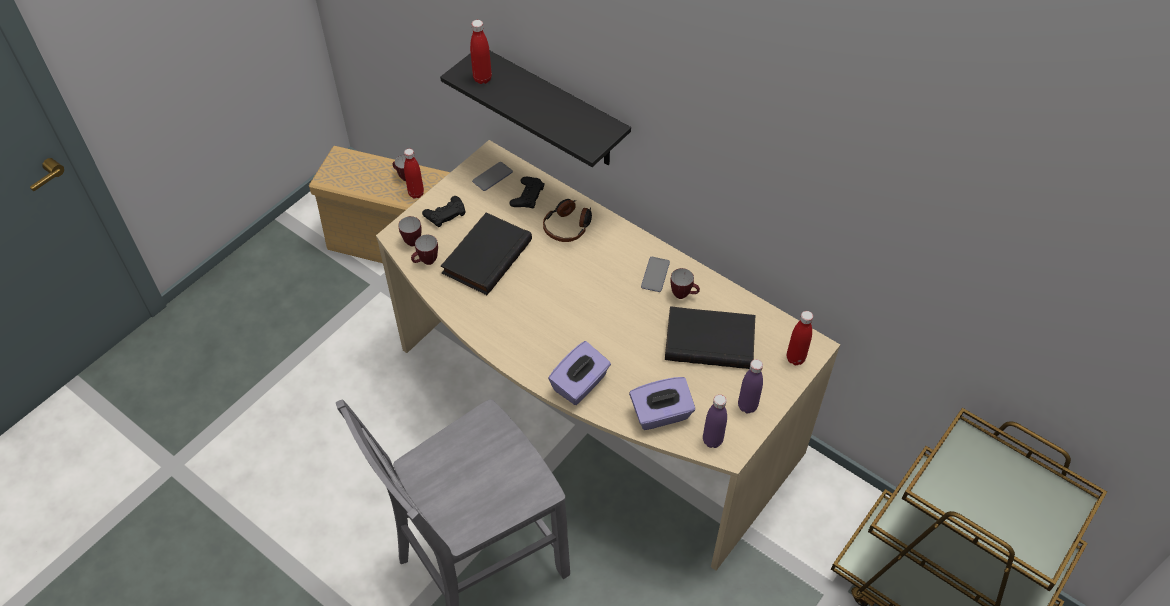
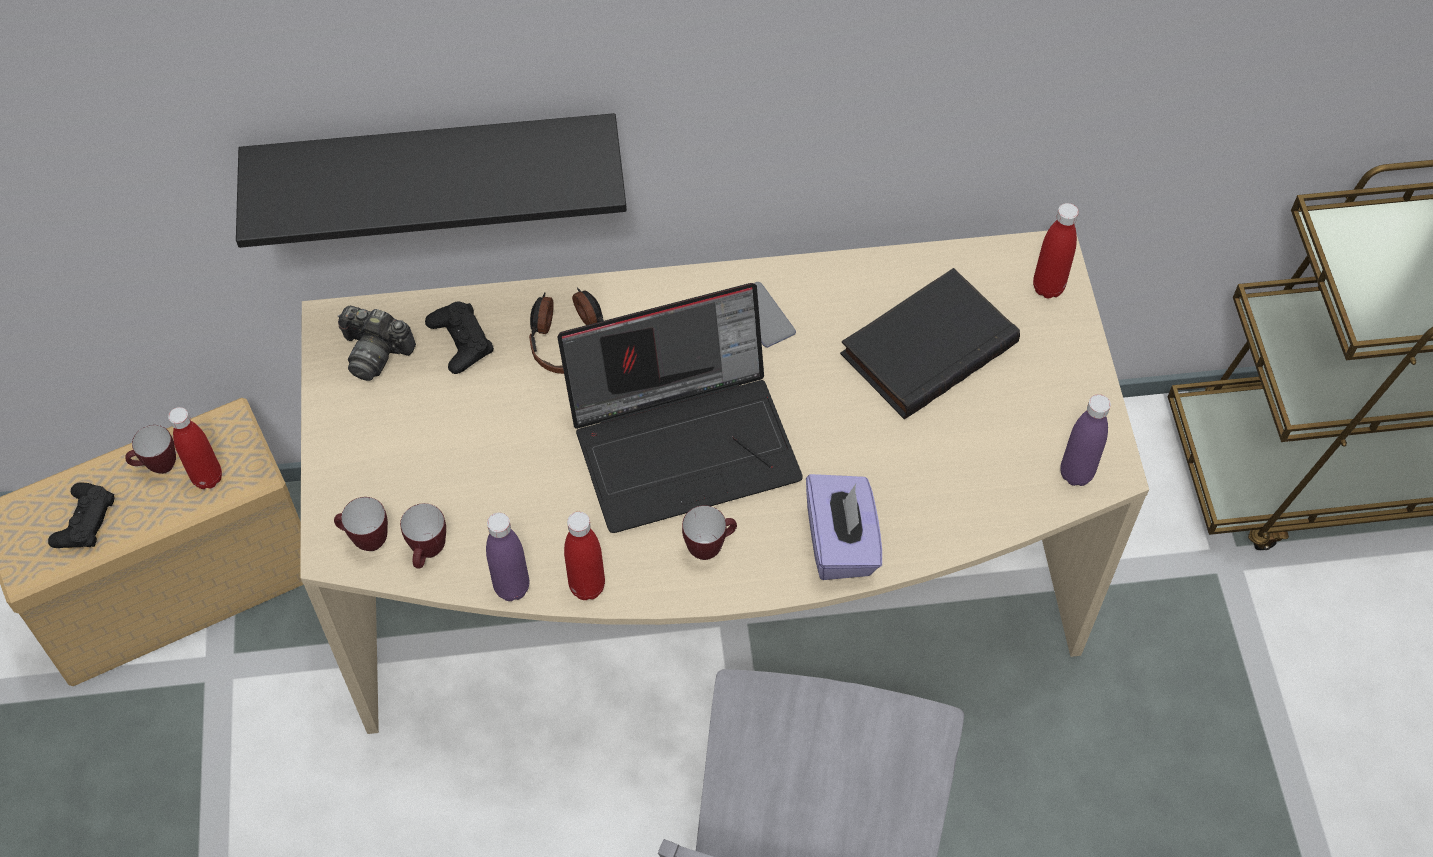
camera: 45 degrees left, 5 degrees up
black game controller [422,196,466,227] -> black game controller moved to [48,483,115,548]
black book [441,212,532,295] -> none
red bottle [470,20,492,84] -> red bottle moved to [564,512,605,600]
phone [472,162,513,191] -> camera [338,306,416,381]
purple tissue box [629,377,695,430] -> none
mug [670,268,700,299] -> mug moved to [682,505,737,560]
purple bottle [738,359,763,413] -> purple bottle moved to [486,513,530,601]
none -> laptop [557,283,803,533]

